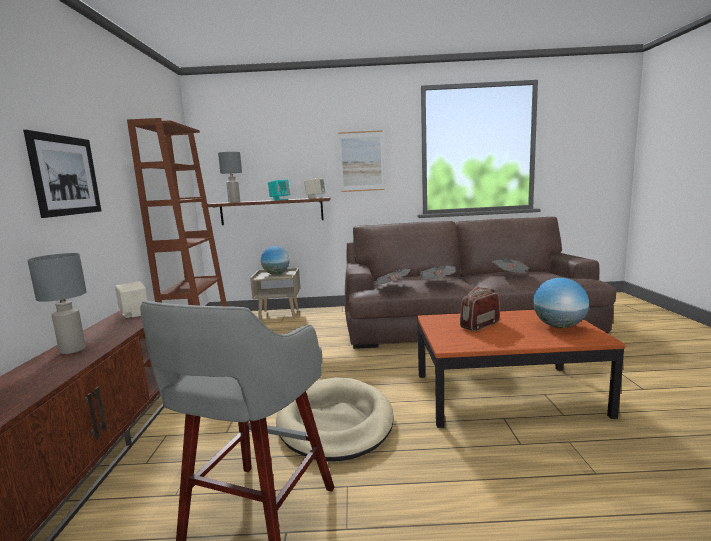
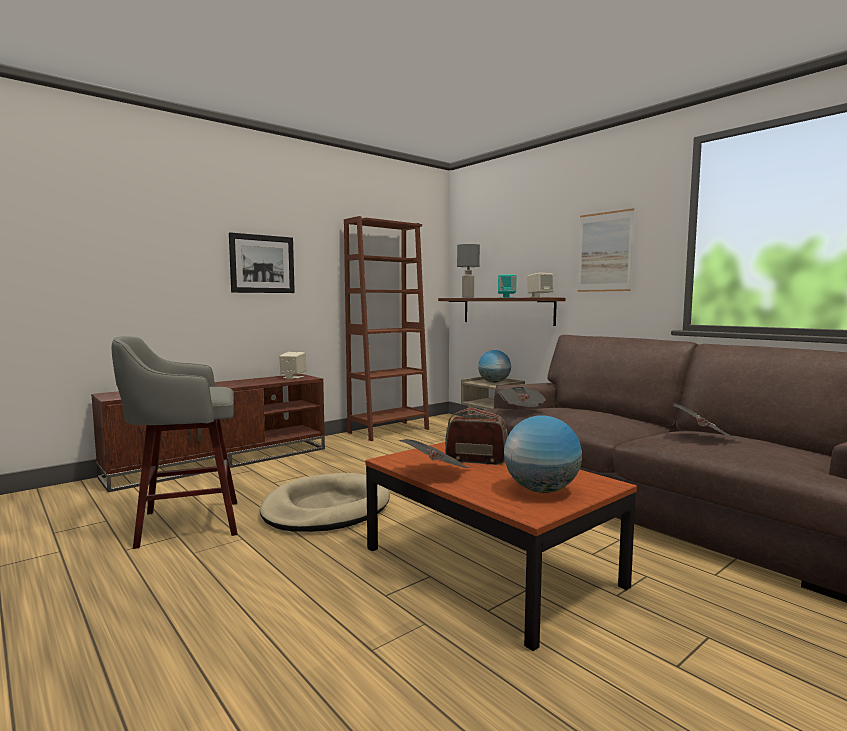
camera: 50 degrees right, 5 degrees down
grey table lamp [27,253,87,354] -> none
newspaper [420,265,456,279] -> newspaper moved to [399,439,469,468]

